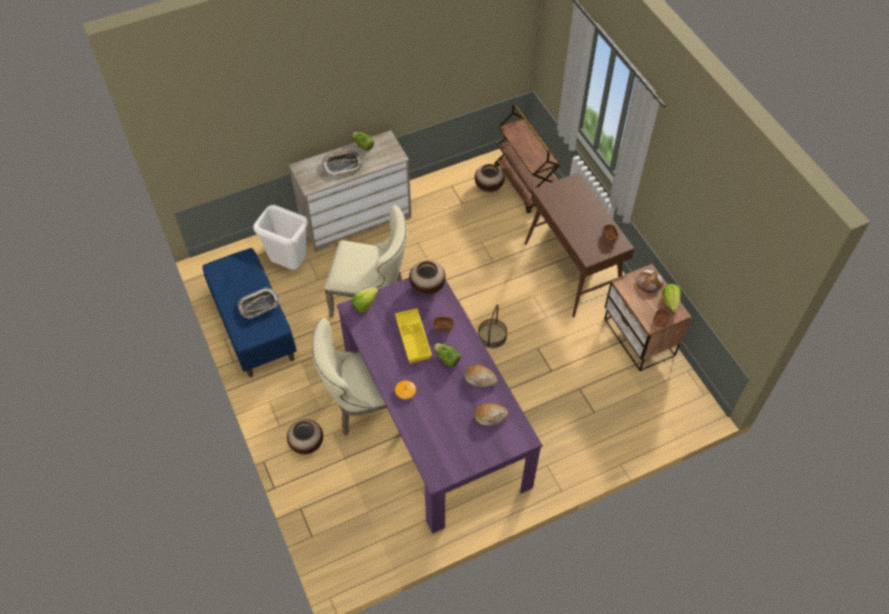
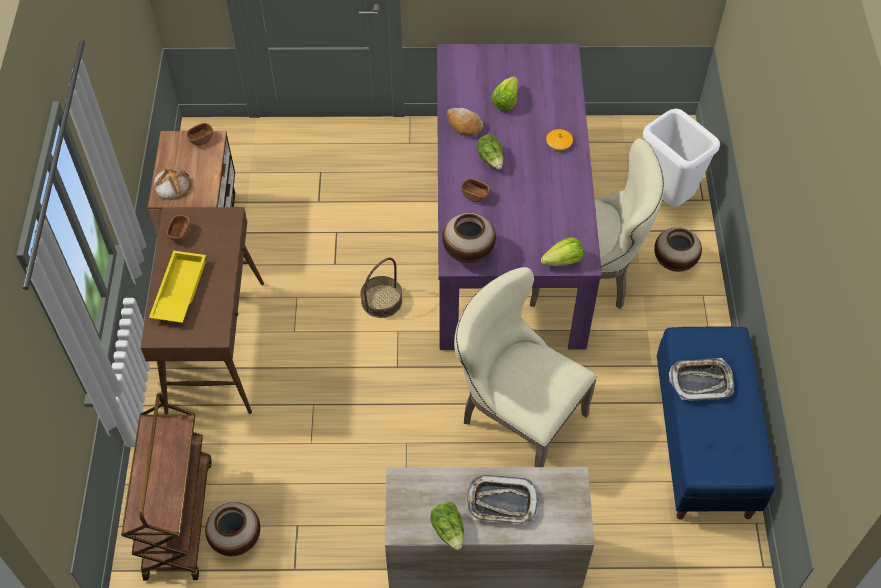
camera: 155 degrees left, 0 degrees up
white trash can [253,205,308,270] -> white trash can moved to [643,108,720,206]
yellow tray [395,308,432,363] -> yellow tray moved to [149,250,206,323]
bread [474,403,509,425] -> none
lettuce [662,284,681,312] -> lettuce moved to [491,77,518,111]

